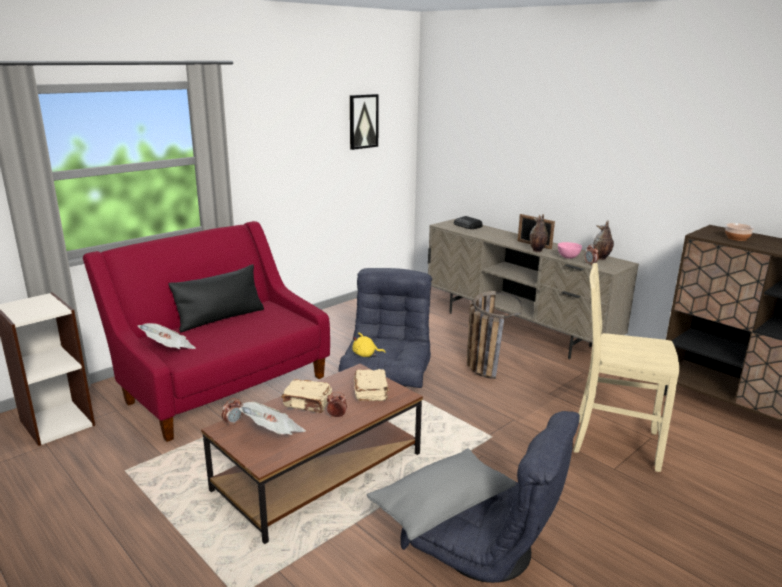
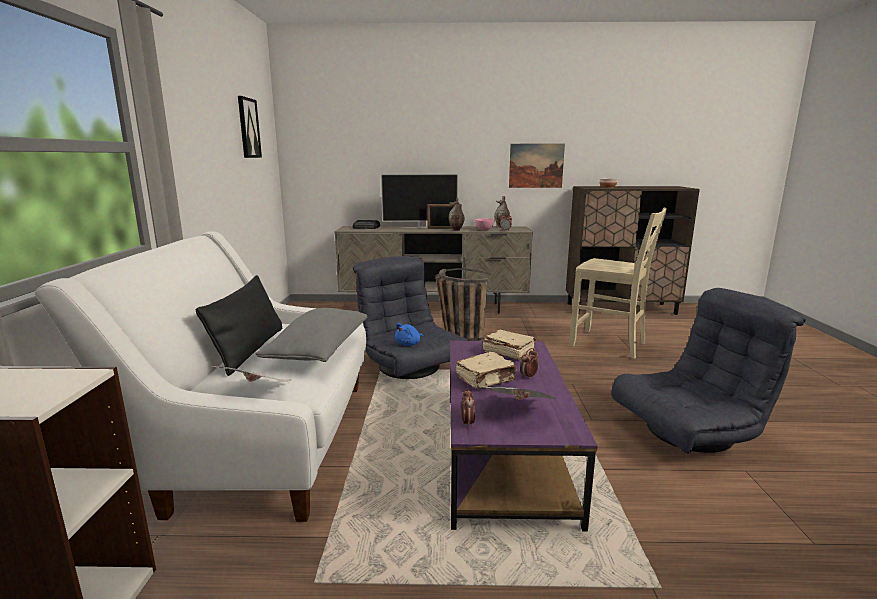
camera: 45 degrees left, 5 degrees down
red sofa [83,221,330,442] -> white sofa [34,231,366,522]
brown coffee table [201,364,423,544] -> purple coffee table [450,341,597,531]
yellow plush toy [352,333,386,357] -> blue plush toy [395,323,423,346]
grey pillow [367,448,516,541] -> grey pillow moved to [256,308,367,362]
beige chair [573,263,679,472] -> beige chair turned 120 degrees counterclockwise [569,208,667,359]
none -> television [381,174,458,228]
none -> picture [509,144,565,188]

